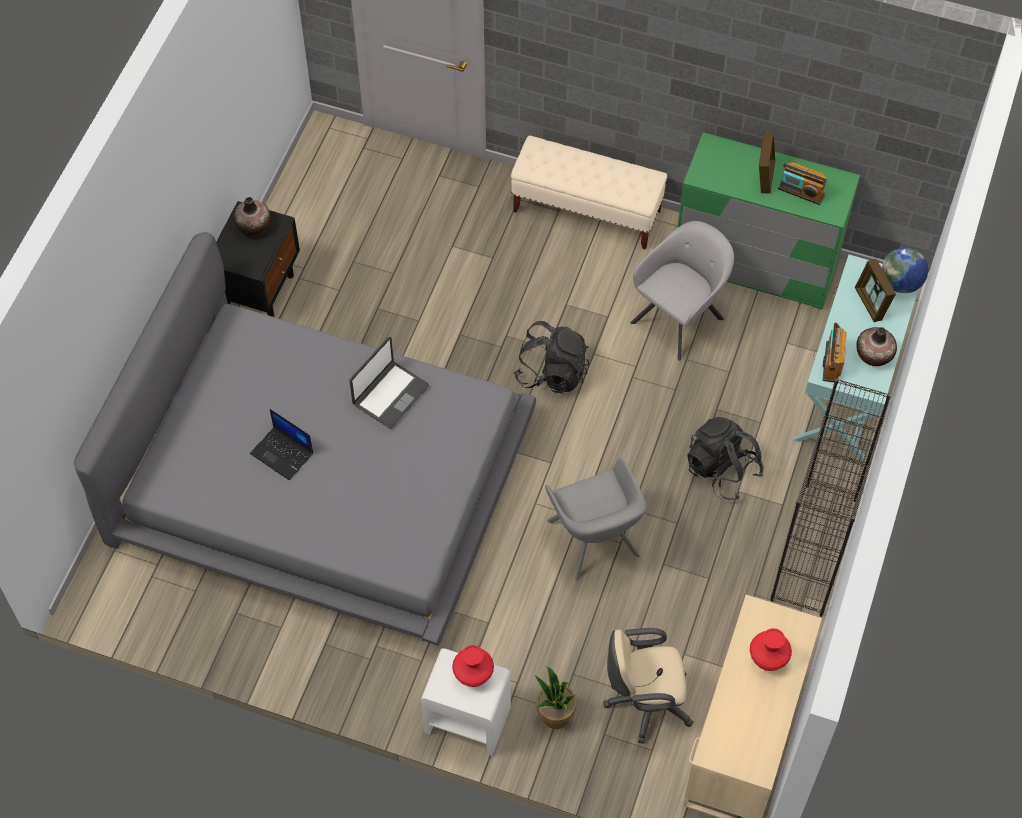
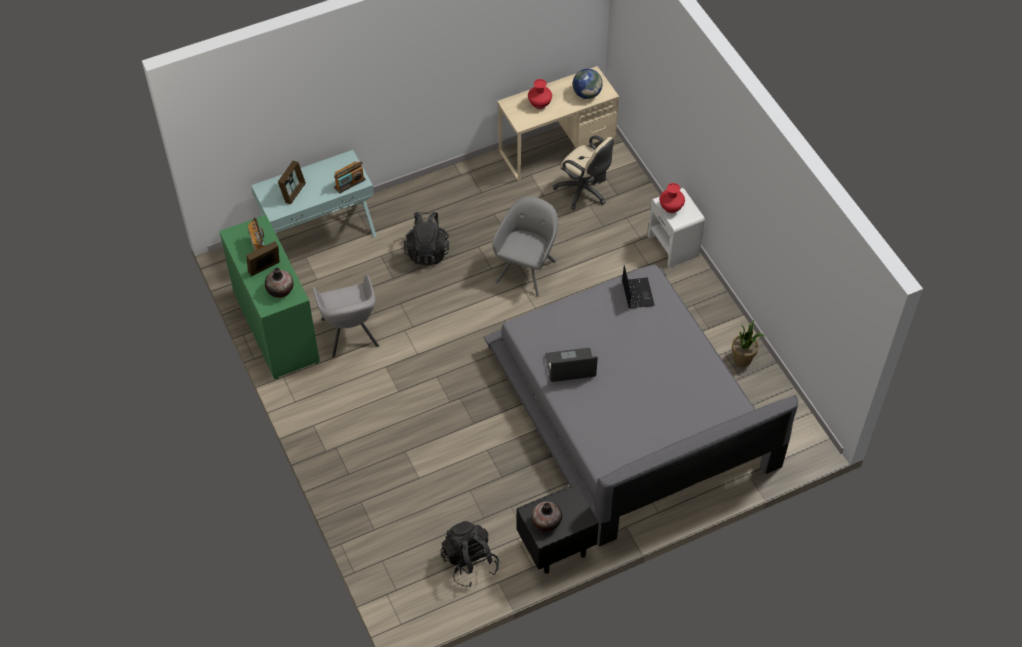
camera: 135 degrees left, 5 degrees down
laptop [250,409,313,480] -> laptop moved to [622,265,655,308]
beige bench [511,136,667,249] -> none
black backpack [513,321,589,394] -> black backpack moved to [441,521,499,587]
potted plant [534,666,577,729] -> potted plant moved to [732,320,765,367]
grey armchair [630,221,734,361] -> grey armchair turned 105 degrees counterclockwise [313,274,379,358]
black bookcase [770,378,891,617] -> none
vase [856,327,897,366] -> vase moved to [265,268,294,298]
globe [882,247,928,293] -> globe moved to [573,69,603,99]

